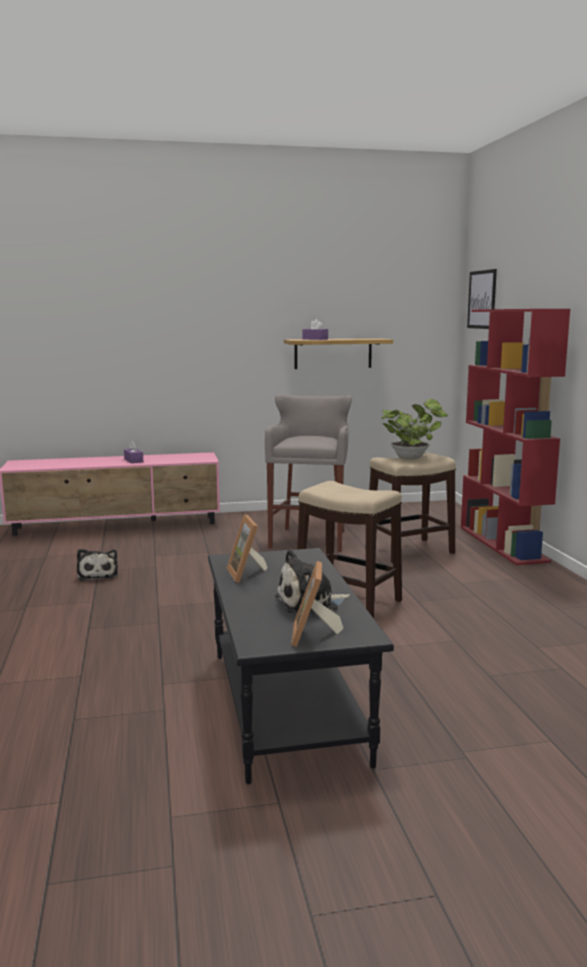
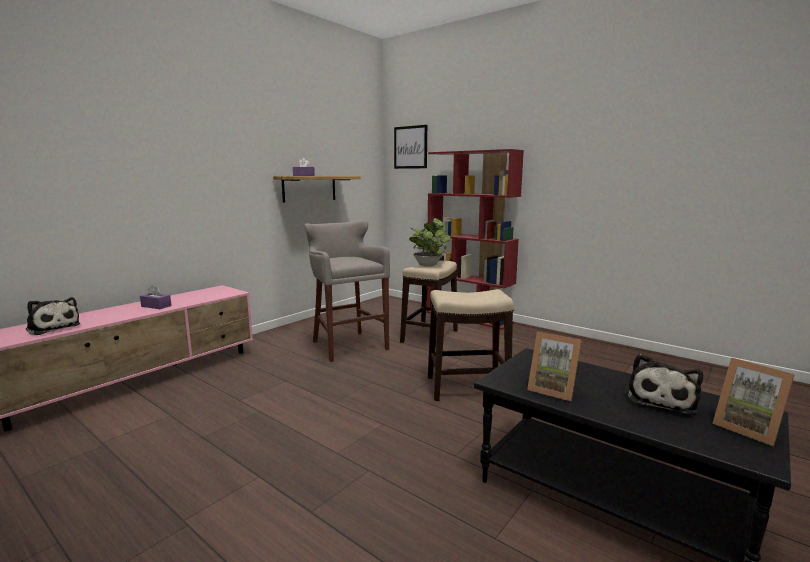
camera: 40 degrees left, 0 degrees up
plush toy [77,549,118,581] -> plush toy moved to [26,297,80,335]

